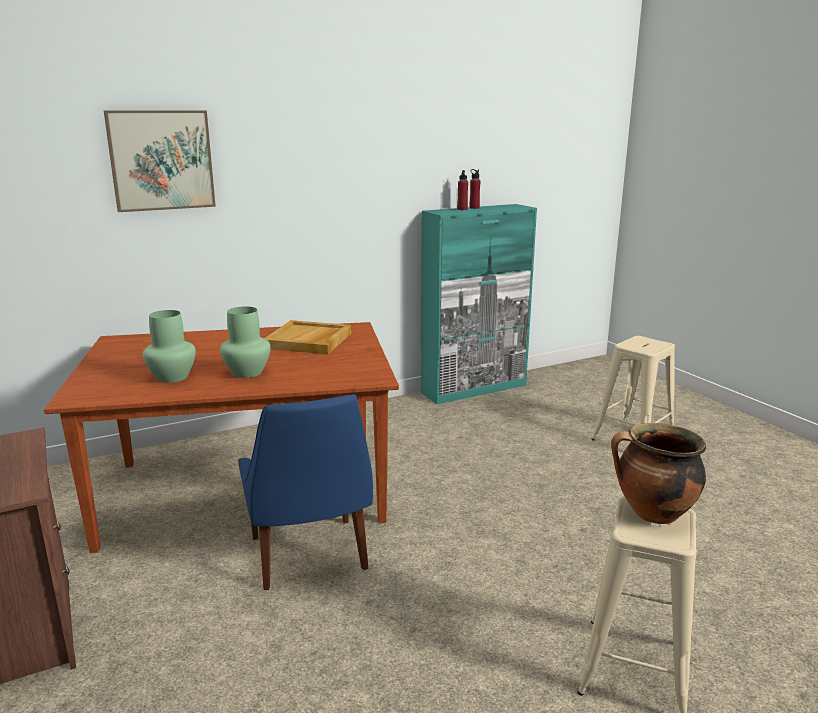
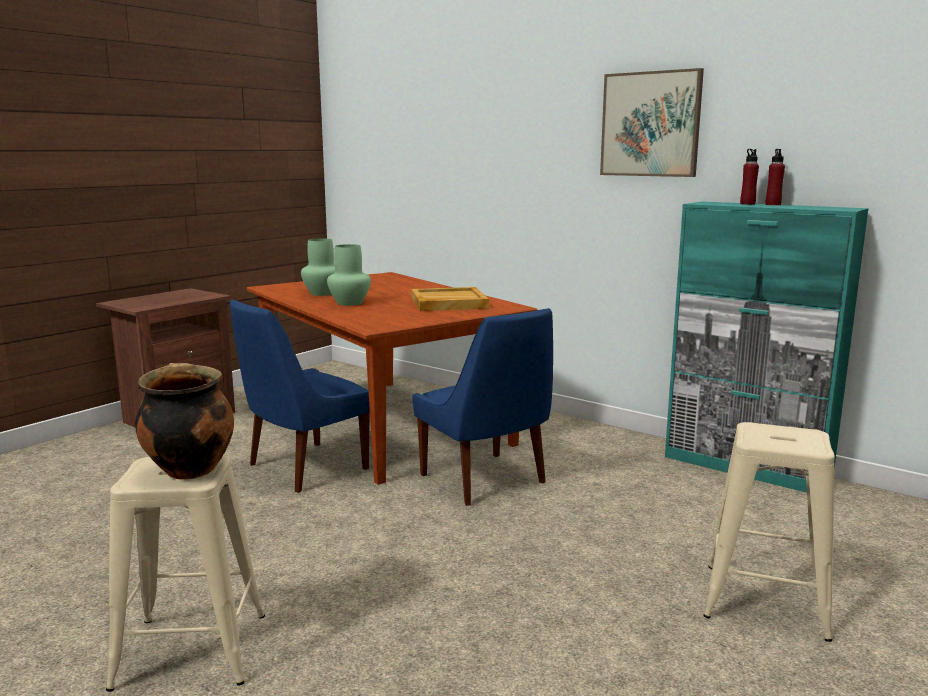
camera: 65 degrees right, 5 degrees down
picture [104,111,216,212] -> picture moved to [600,68,704,177]
none -> blue chair [412,308,553,506]

